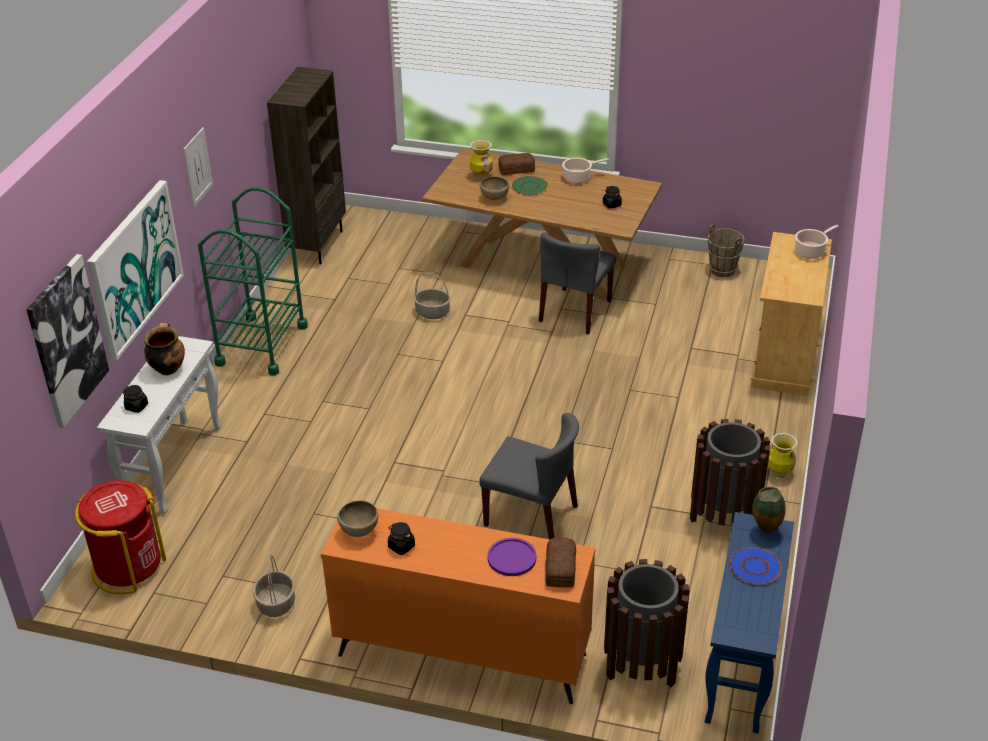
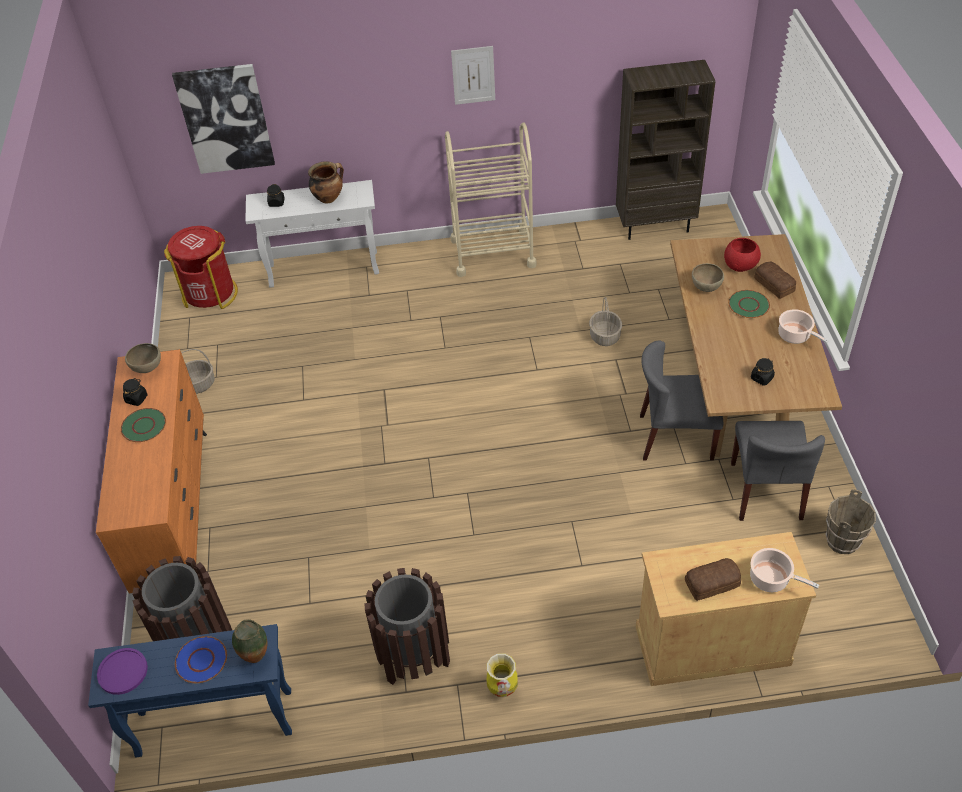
camera: 70 degrees right, 10 degrees up
picture [87,180,184,361] -> none
green cart [198,187,308,375] -> beige cart [445,122,536,277]
vase [470,140,493,180] -> red bowl [724,238,761,272]
grey chair [479,413,579,539] -> grey chair moved to [731,421,825,521]
purple plate [488,538,536,576] -> purple plate moved to [97,648,148,695]
bread [546,537,576,588] -> bread moved to [685,558,741,601]
none -> green plate [121,408,166,442]

